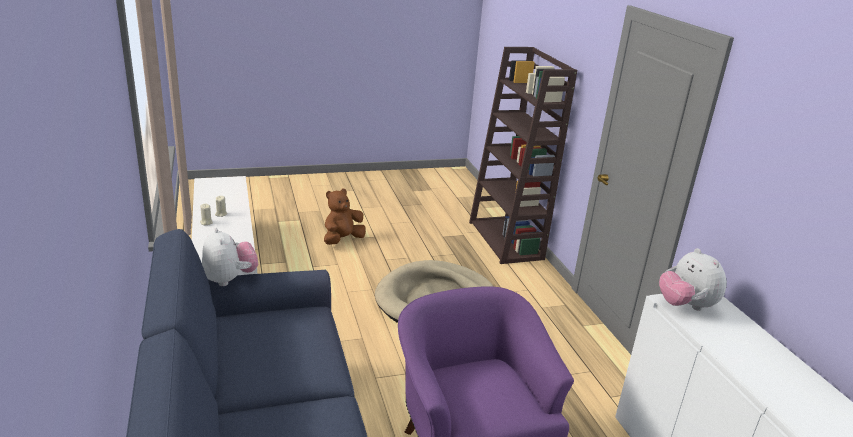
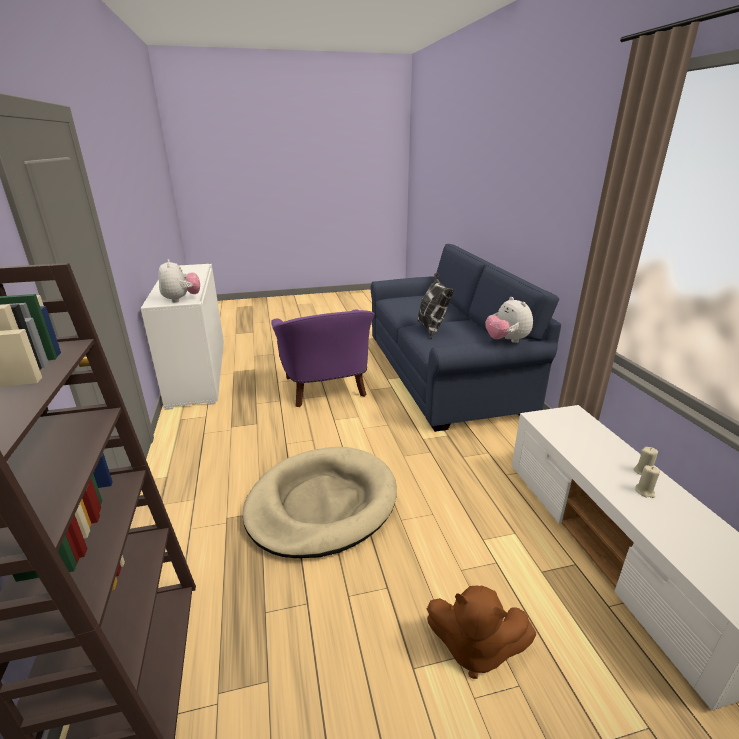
camera: 175 degrees left, 0 degrees up
brown plush toy [324,188,366,245] -> brown plush toy turned 60 degrees clockwise [427,585,536,679]
none -> pillow [418,272,454,339]

